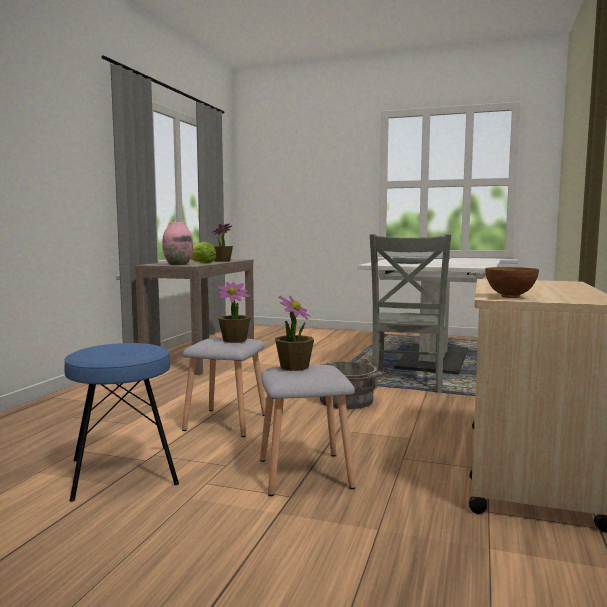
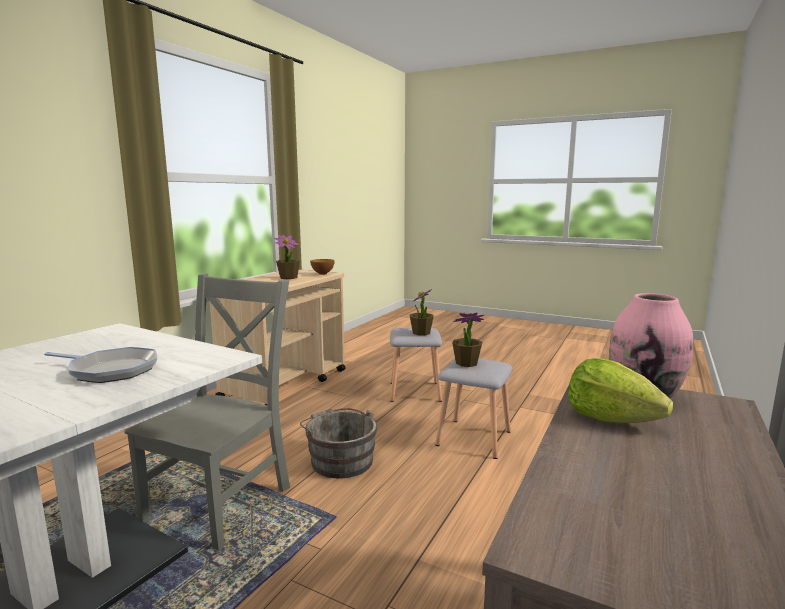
camera: 170 degrees left, 5 degrees up
blue stool [64,343,179,502] -> none
potted plant [213,223,233,262] -> potted plant moved to [274,235,300,279]

